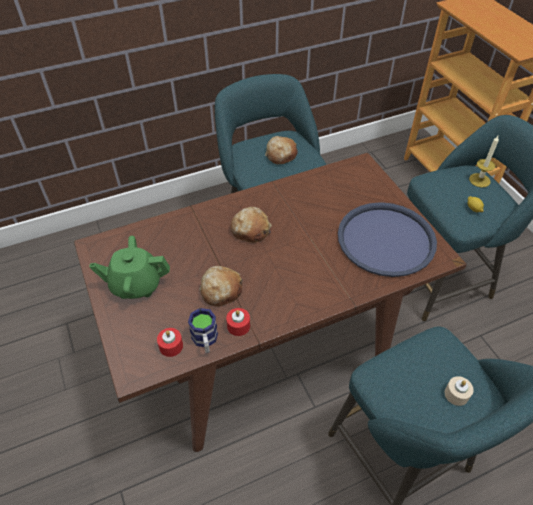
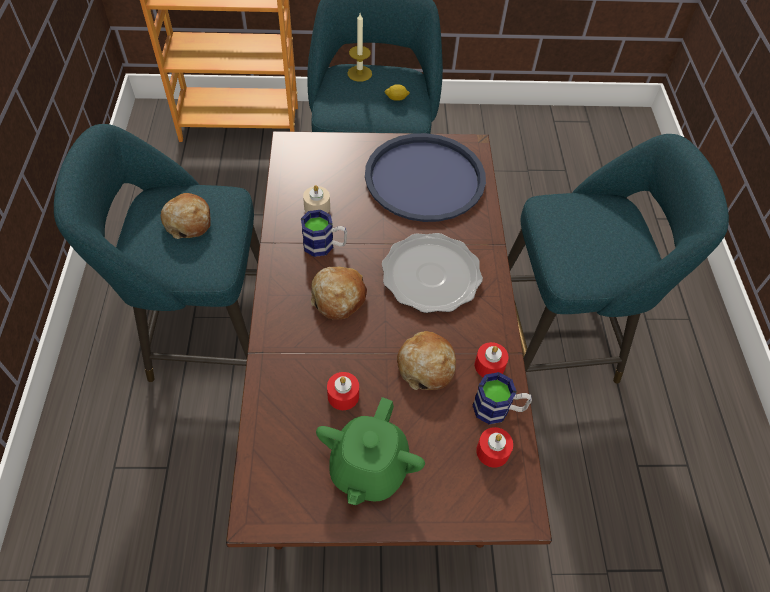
camera: 70 degrees left, 5 degrees up
beige candle [445,376,474,406] -> beige candle moved to [303,185,330,213]
none -> mug [301,210,347,257]
none -> red candle [327,372,359,410]
none -> plate [382,233,483,313]

